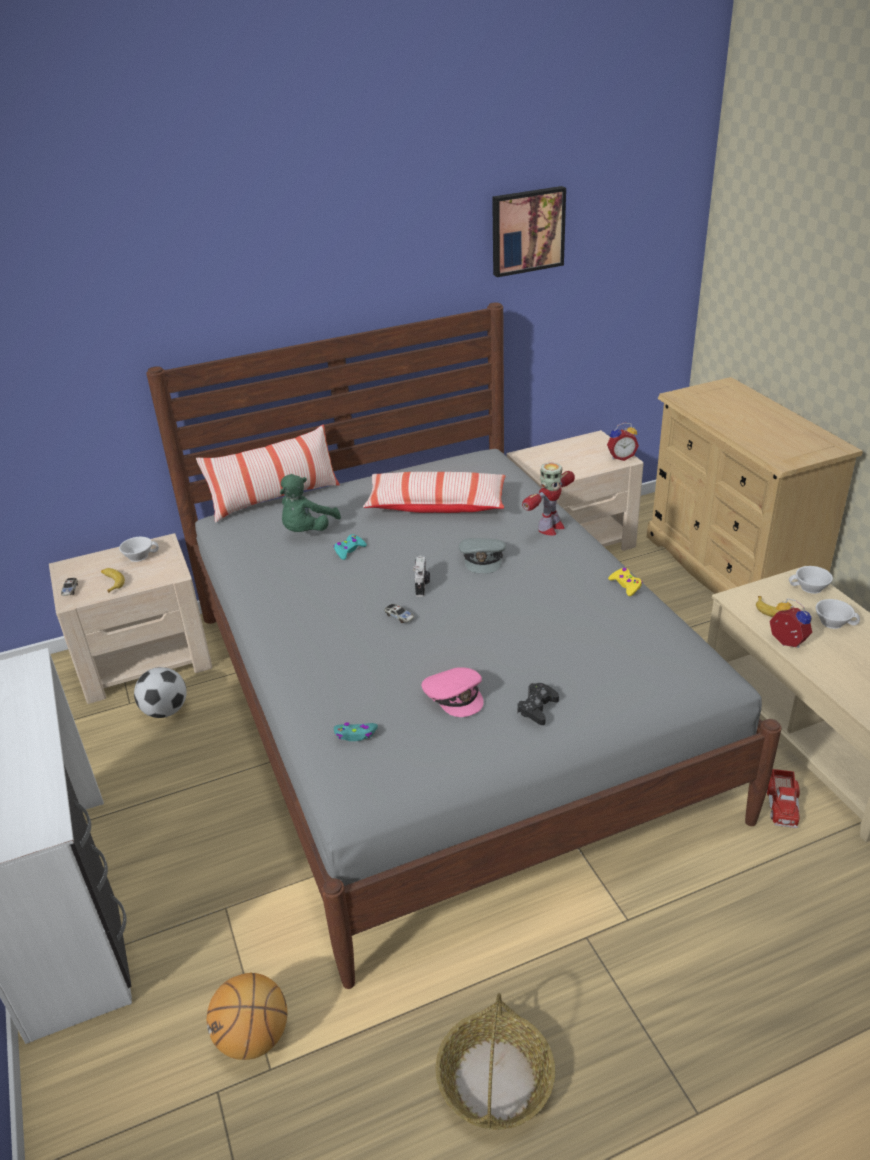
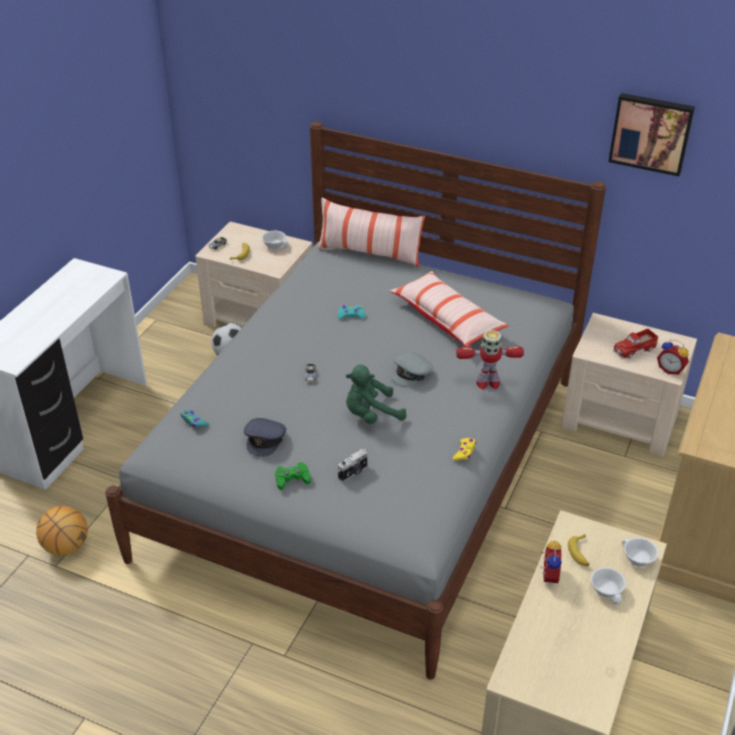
camera: 45 degrees right, 5 degrees up
green plush toy [280,474,341,532] -> green plush toy moved to [346,365,407,424]
camera [413,556,430,597] -> camera moved to [338,449,367,482]
pink cap [421,667,484,717] -> grey cap [244,418,286,457]
basket [436,993,555,1130] -> none
black game controller [517,683,559,725] -> green game controller [275,462,311,490]
toy truck [767,769,800,828] -> toy truck moved to [613,329,658,359]

